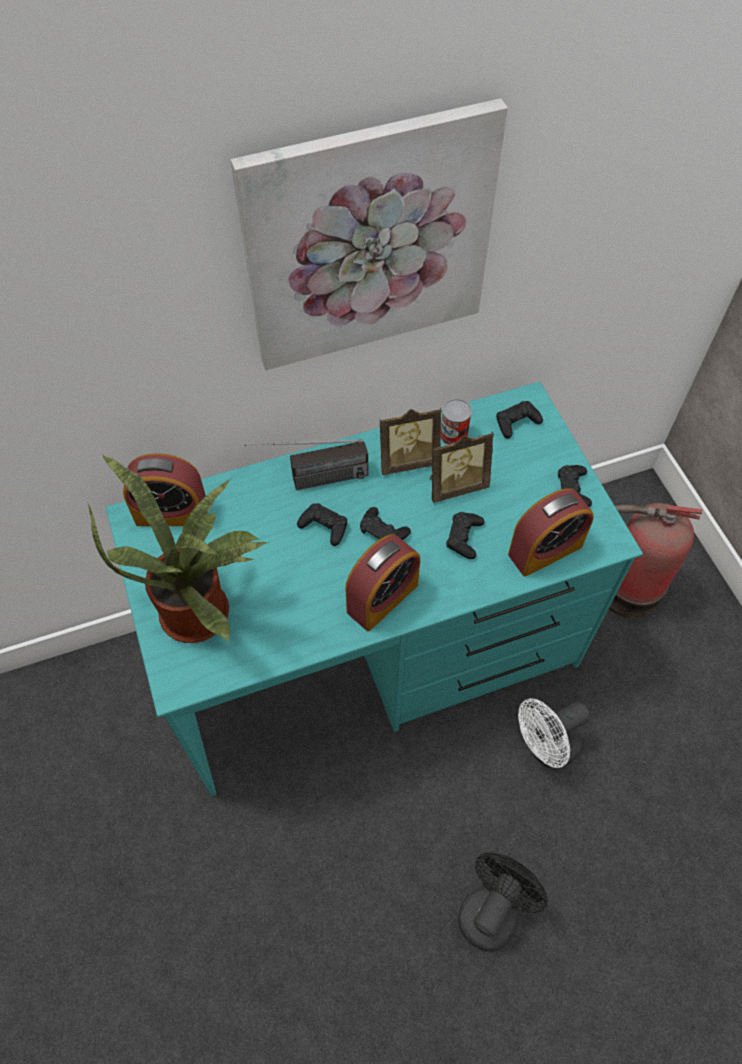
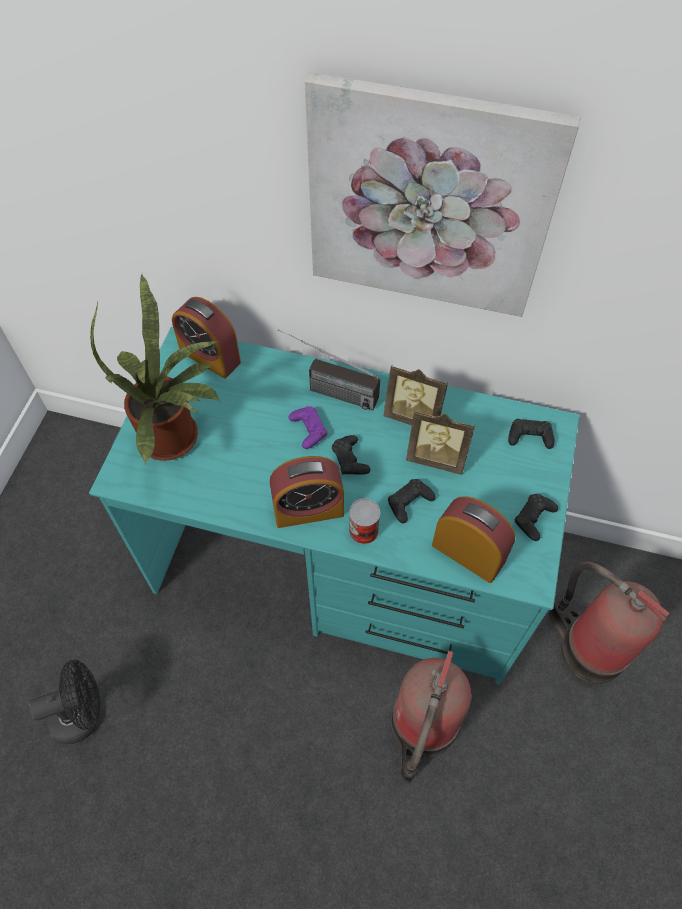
camera: 35 degrees right, 0 degrees up
black game controller [297,503,347,546] -> purple game controller [288,406,328,449]
can [441,399,472,445] -> can moved to [349,498,380,544]
black fan [458,852,548,952] -> black fan moved to [29,660,100,745]
alarm clock [508,489,594,577] -> alarm clock turned 150 degrees counterclockwise [432,496,515,583]
white fan [518,698,590,768] -> fire extinguisher [391,651,471,782]

